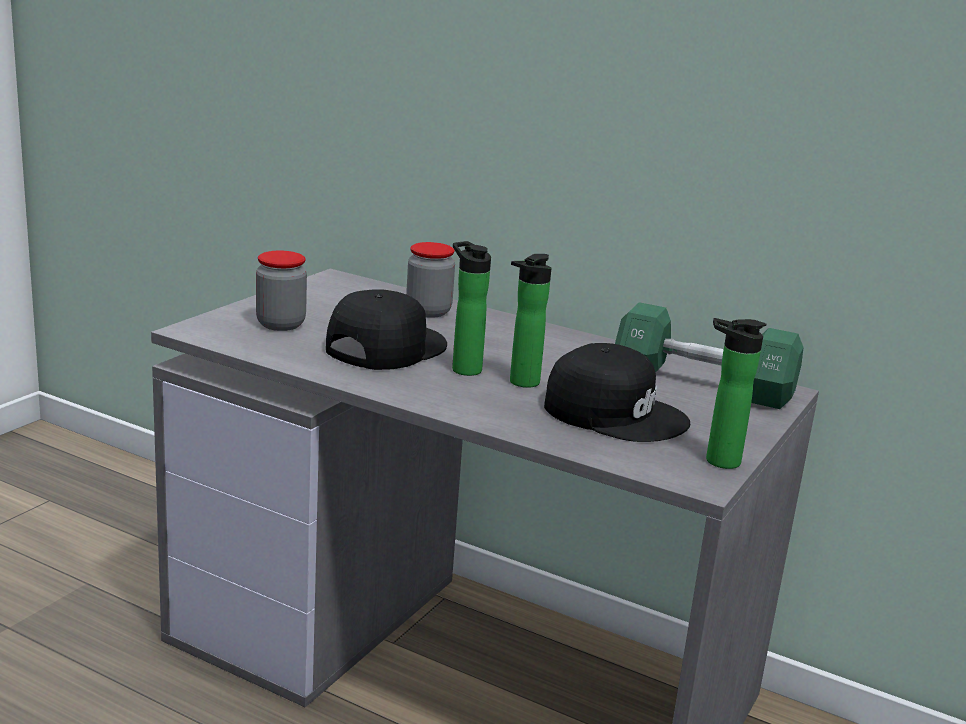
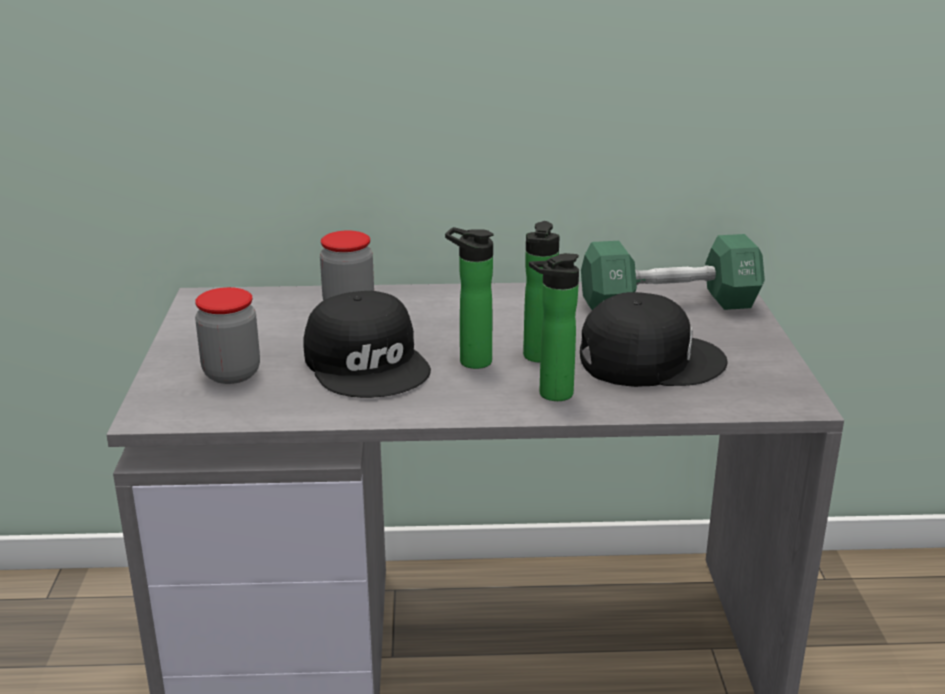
camera: 30 degrees left, 5 degrees up
black cap [326,289,447,370] -> black cap turned 150 degrees clockwise [304,291,431,398]
bottle [706,318,766,469] -> bottle moved to [529,253,579,401]

